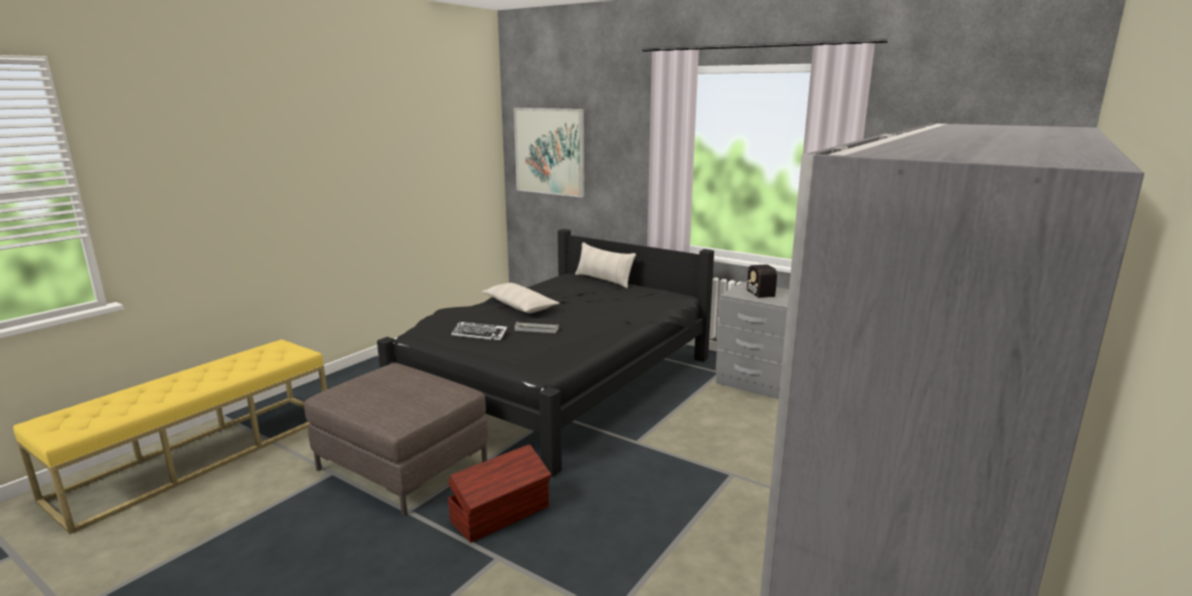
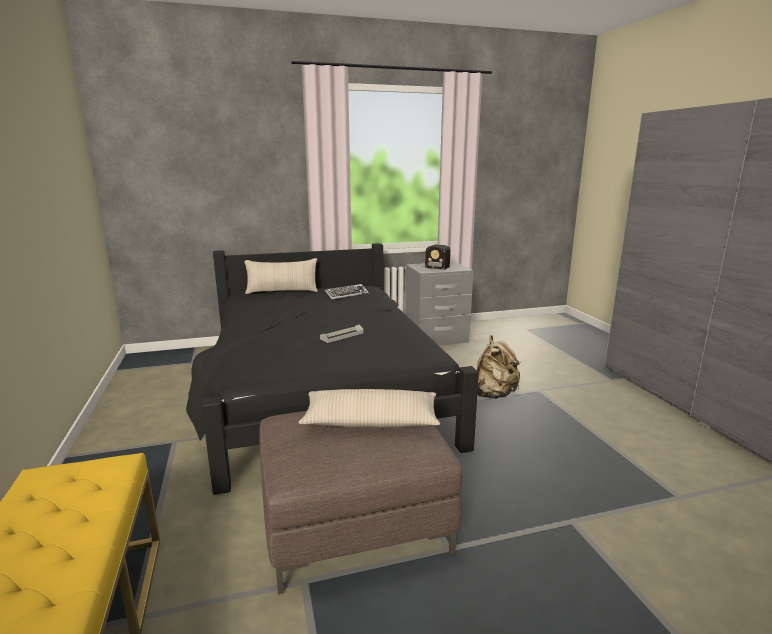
camera: 50 degrees left, 0 degrees up
brown storage box [448,444,551,543] -> none
keyboard [451,321,507,341] -> keyboard moved to [325,284,368,299]
beige pillow [482,283,559,313] -> beige pillow moved to [298,389,440,428]
picture [514,108,584,198] -> none
none -> beige backpack [477,335,521,399]

